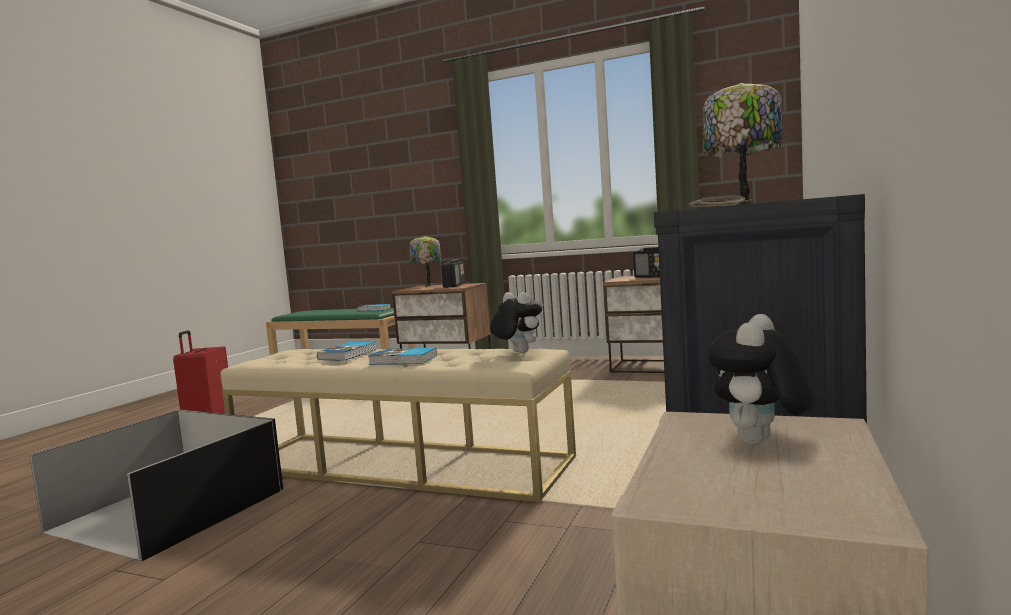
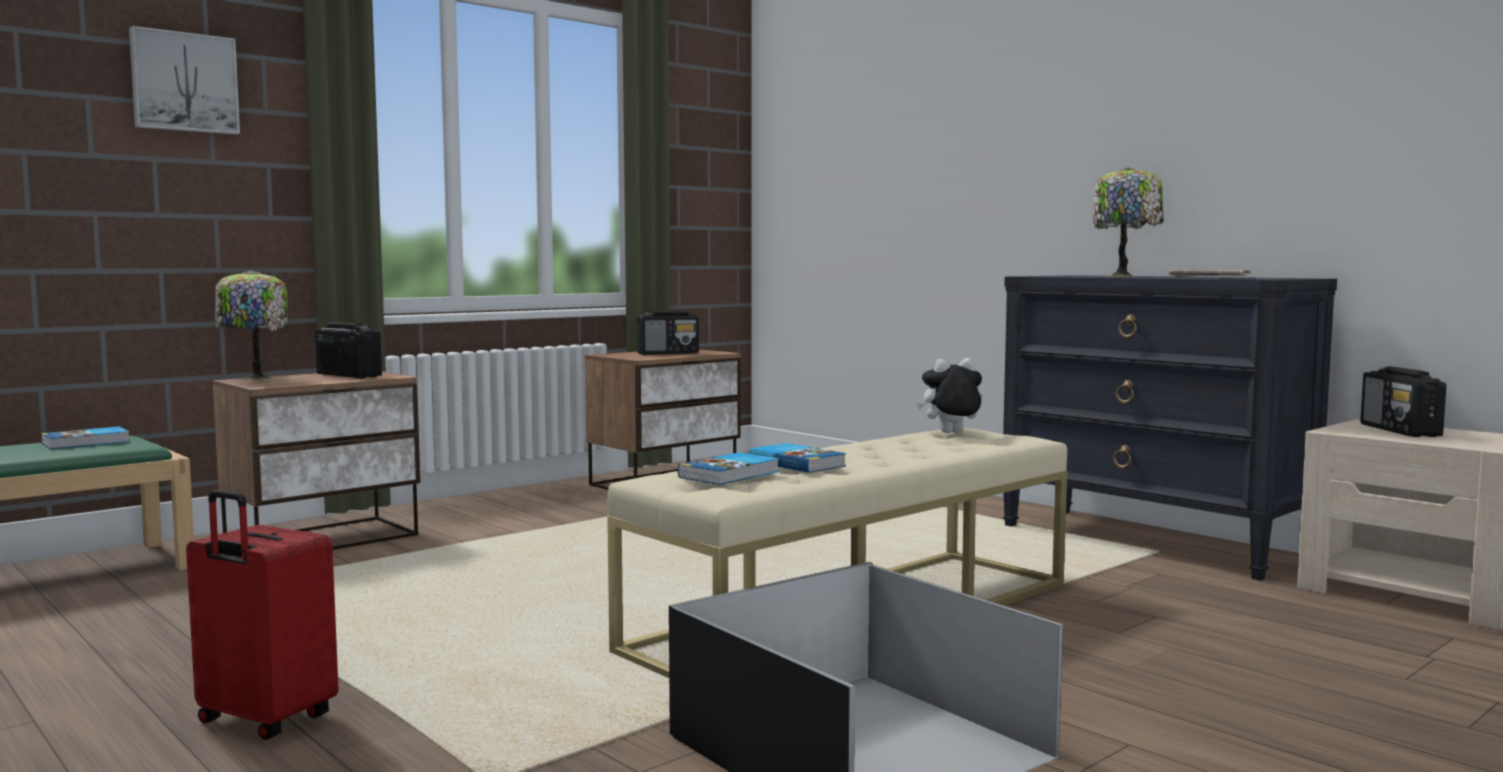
camera: 65 degrees left, 0 degrees up
book [369,348,437,365] -> book moved to [678,452,779,485]
plush toy [708,314,813,445] -> radio [1360,366,1447,437]
none -> picture [129,26,240,134]

